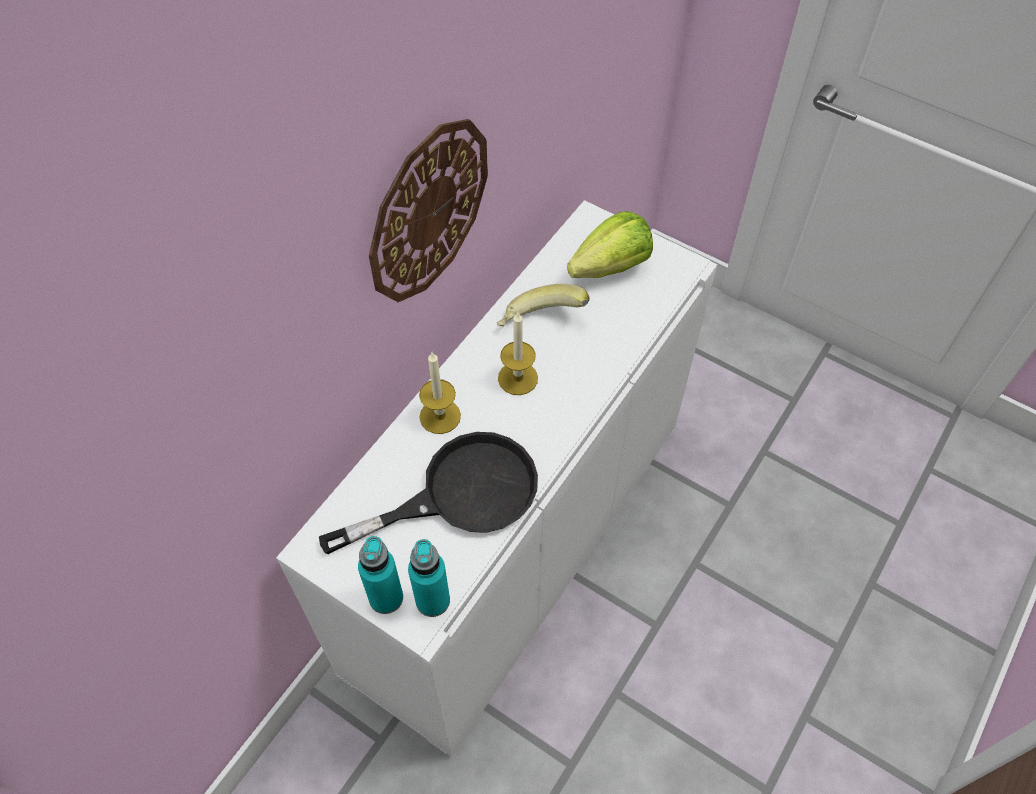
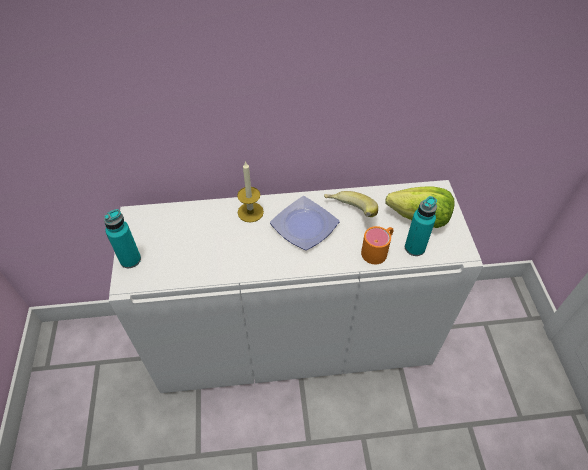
camera: 50 degrees right, 5 degrees down
black frying pan [319,432,538,554] -> none
wall clock [369,119,488,302] -> none
turquoise bottle [408,539,450,617] -> turquoise bottle moved to [405,196,437,256]
candle [498,312,538,395] -> plate [270,196,340,250]
none -> orange mug [361,226,393,264]

